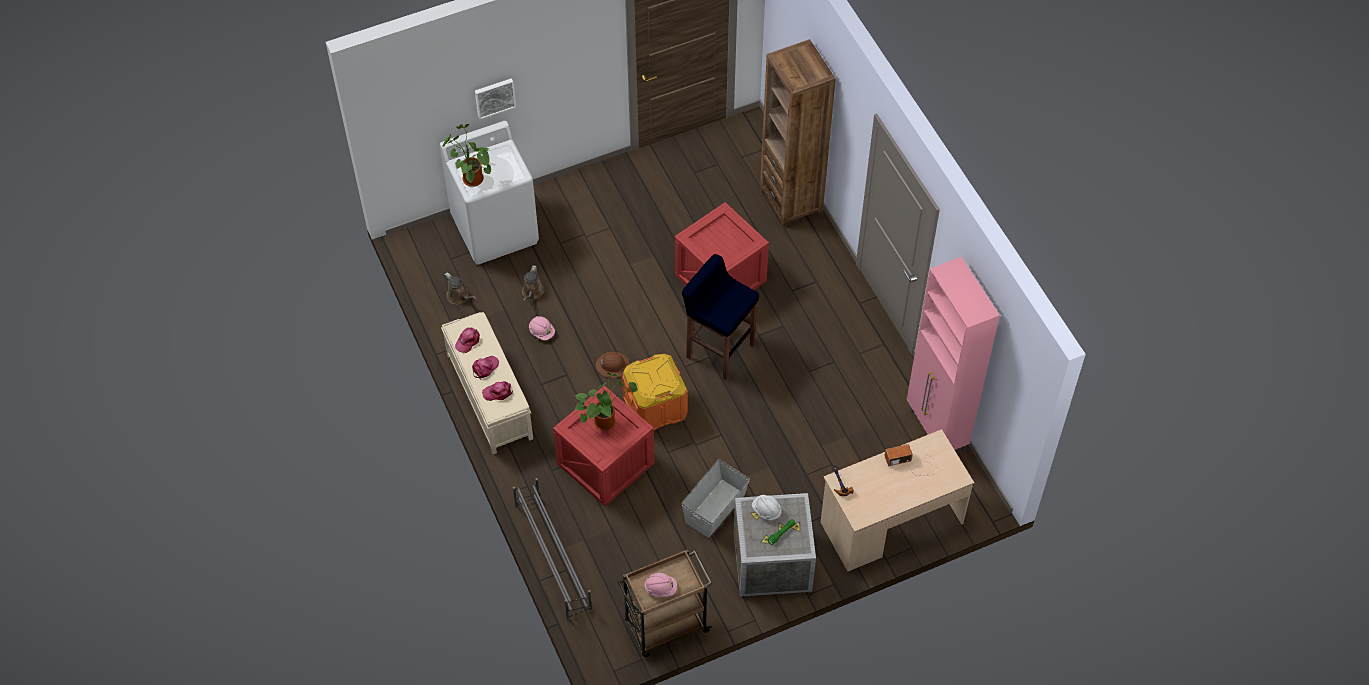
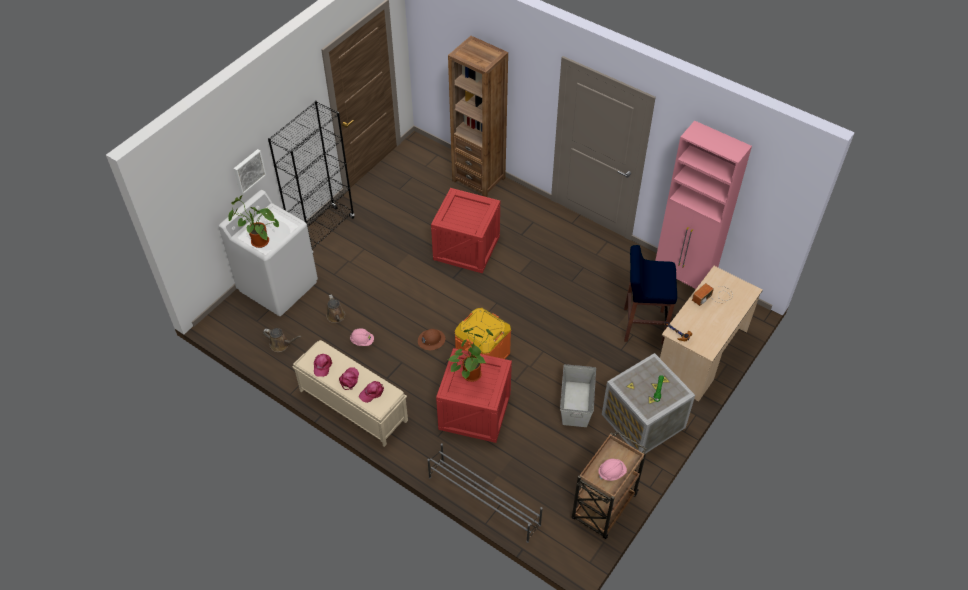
camera: 30 degrees left, 5 degrees down
blue stool [682,254,759,380] -> blue stool moved to [624,245,677,344]
white hard hat [752,495,781,520] -> none
none -> black bookcase [268,100,355,253]

